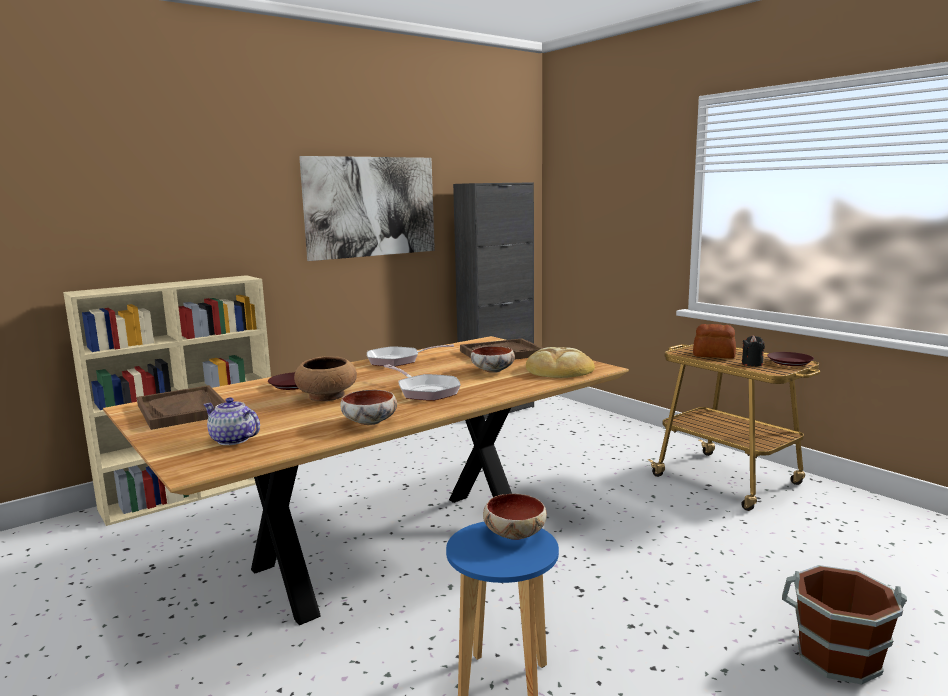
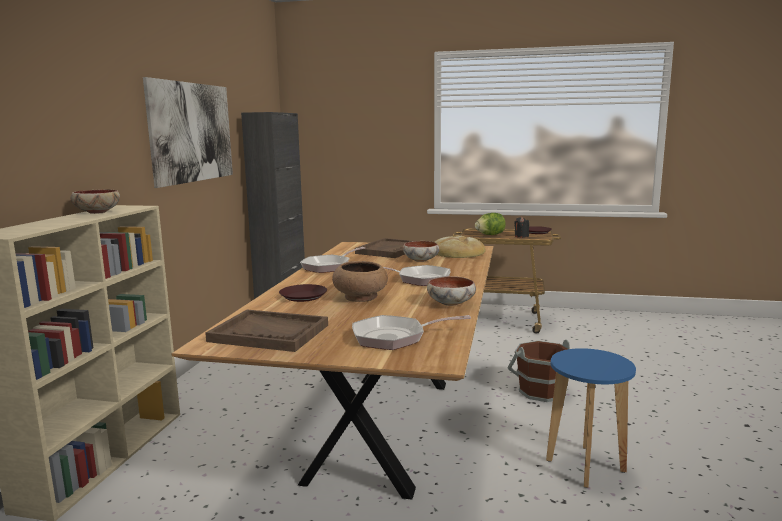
camera: 40 degrees left, 0 degrees up
teapot [203,398,260,445] -> frying pan [352,315,471,350]
bowl [483,494,547,540] -> bowl moved to [70,189,120,214]
bread [693,324,736,359] -> lettuce [475,213,506,235]
brown bucket [782,565,907,685] -> brown bucket moved to [507,340,570,402]

